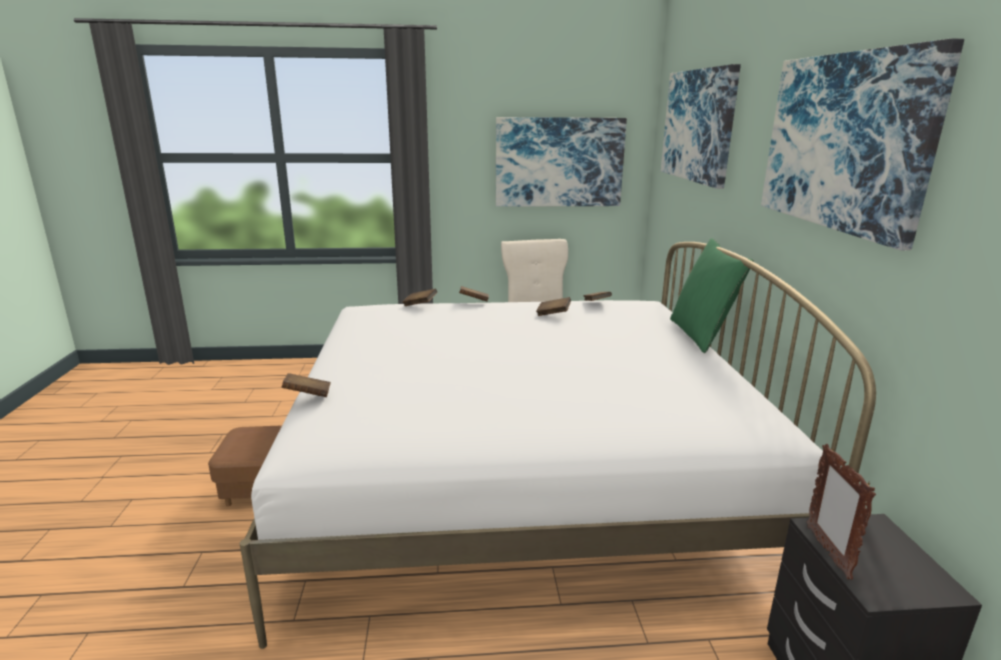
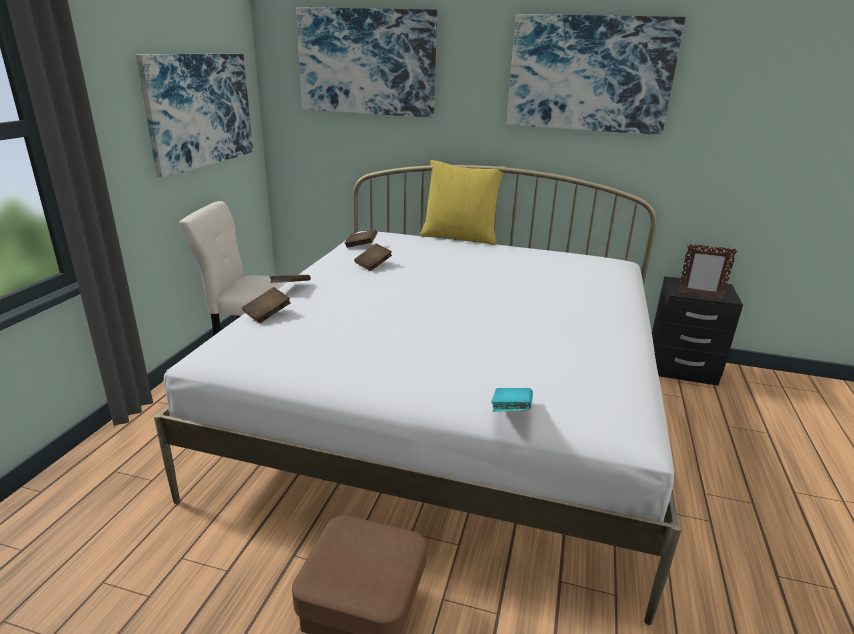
camera: 70 degrees left, 5 degrees up
brown book [281,373,331,397] -> turquoise book [491,388,533,412]
green pillow [670,238,754,353] -> yellow pillow [420,160,506,245]

